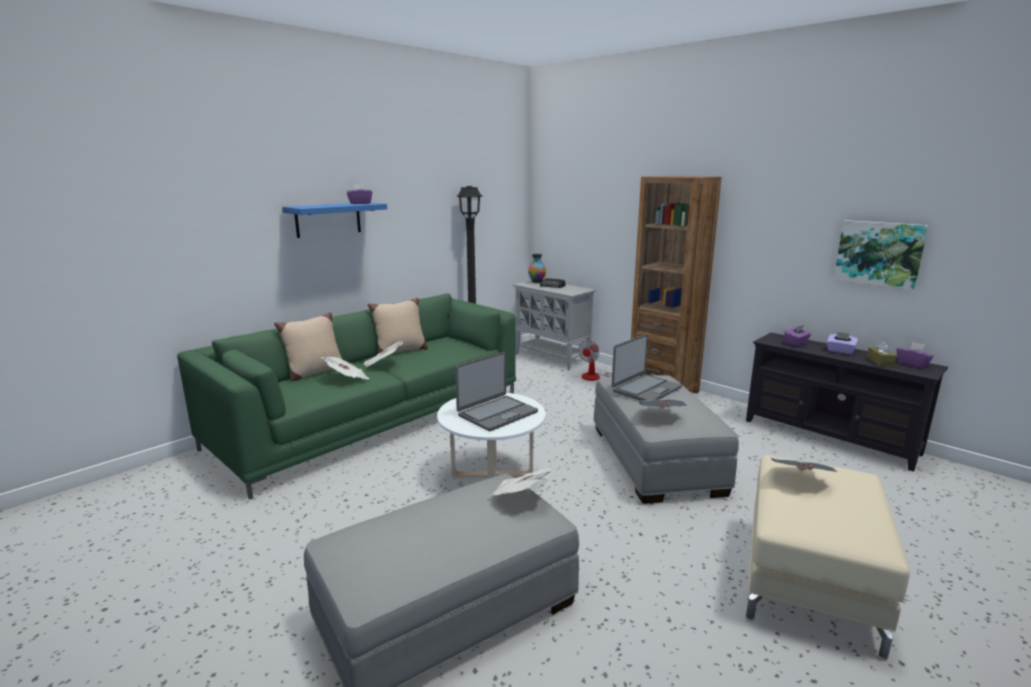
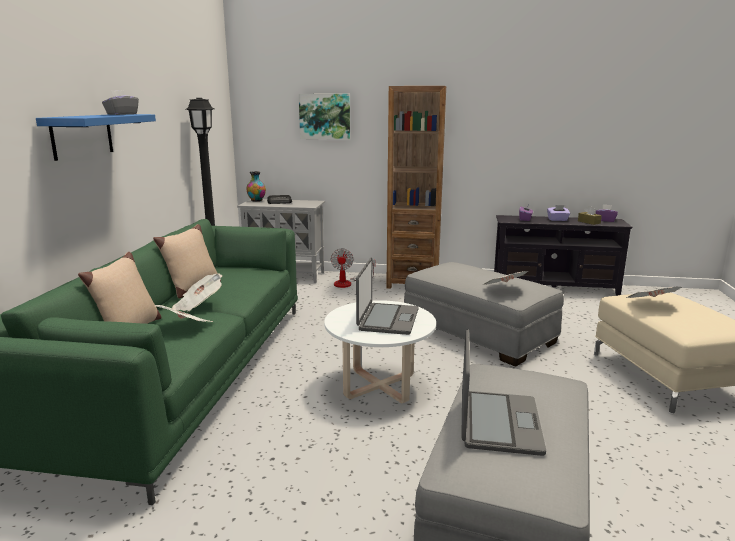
camera: 35 degrees left, 0 degrees up
purple tissue box [347,184,372,204] -> grey tissue box [102,90,139,115]
newspaper [490,467,553,496] -> none
laptop [612,334,682,401] -> laptop moved to [461,329,546,456]
picture [834,220,928,290] -> picture moved to [299,94,350,140]

